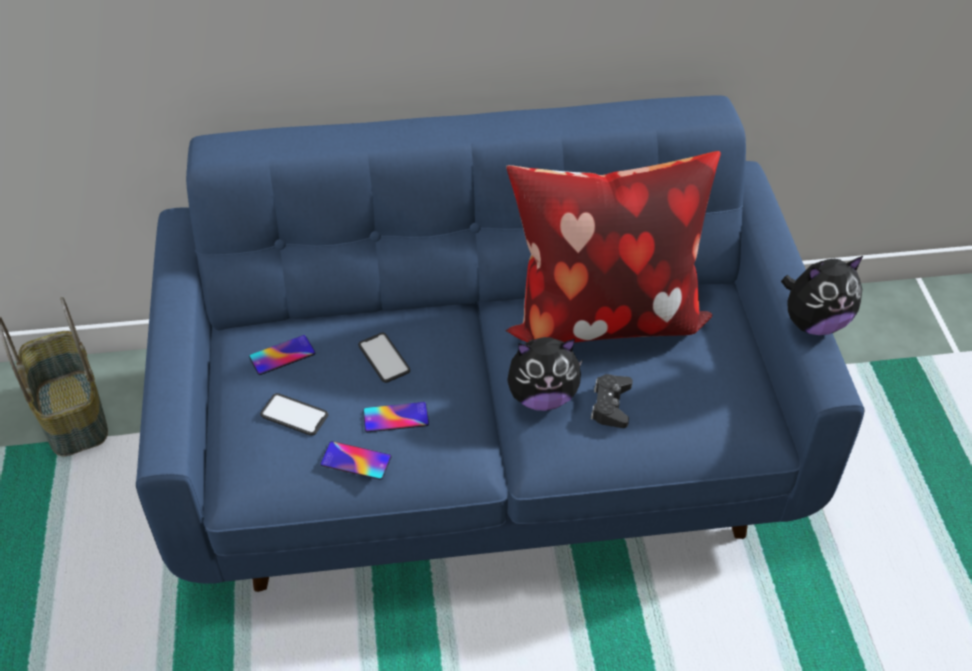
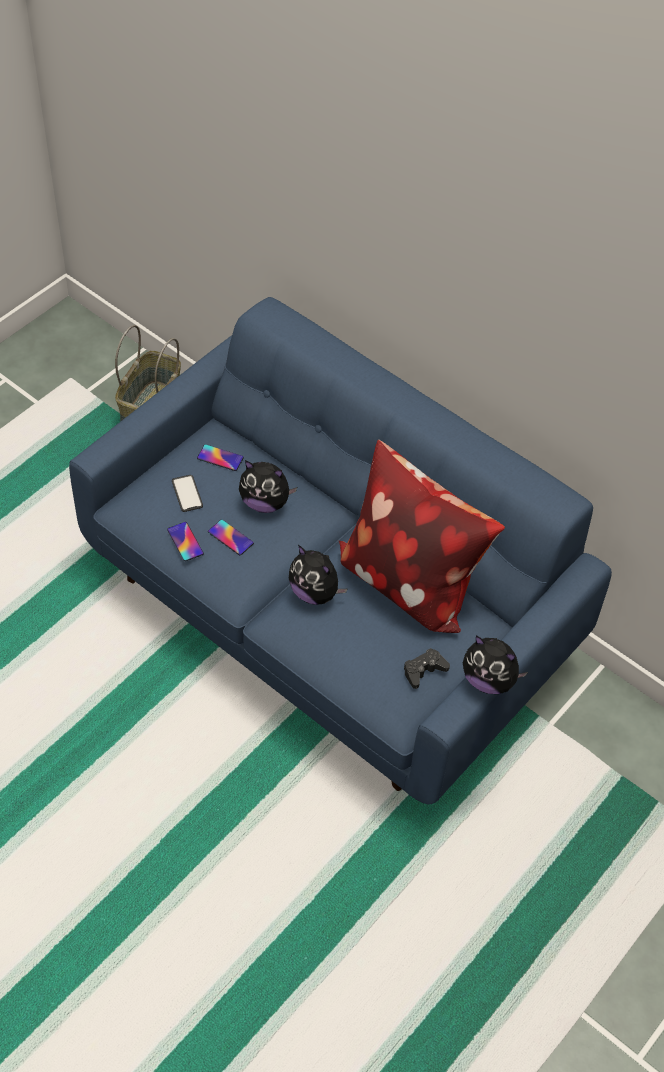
camera: 45 degrees right, 5 degrees up
phone [358,333,410,383] -> plush toy [239,460,297,513]
black game controller [591,374,633,428] -> black game controller moved to [404,648,450,689]

